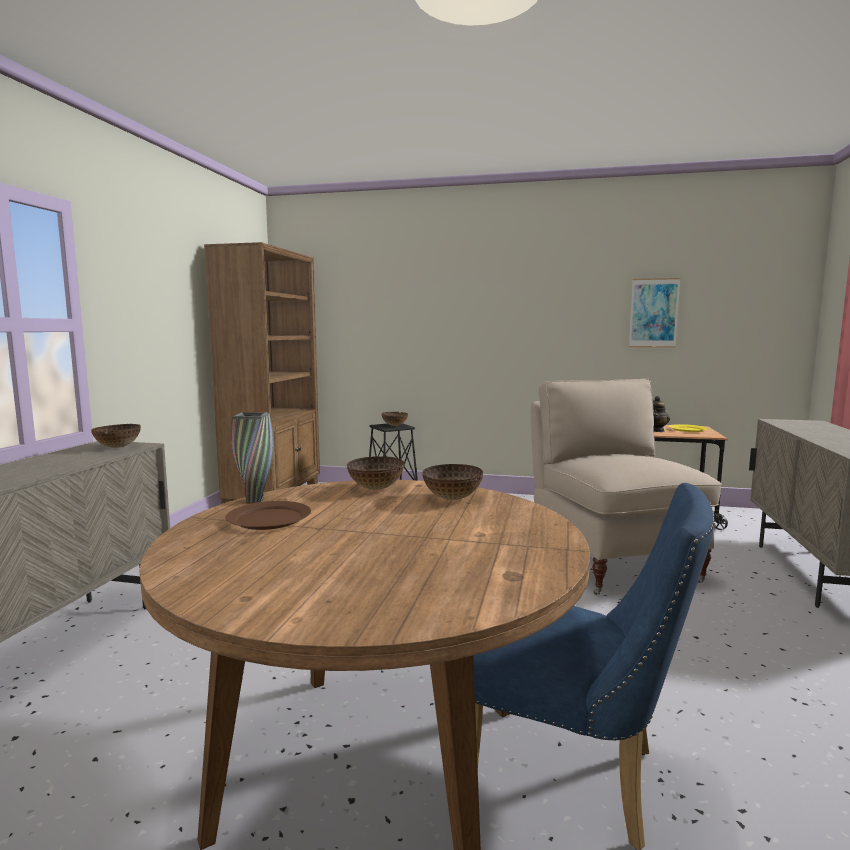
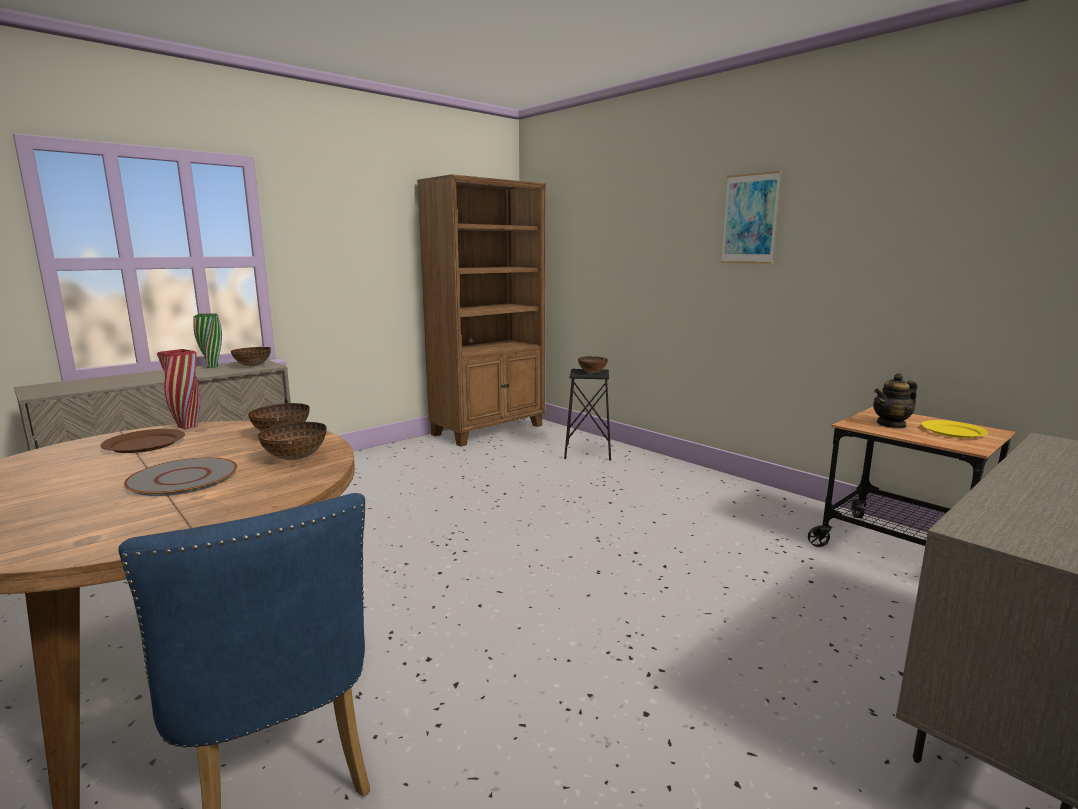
camera: 35 degrees right, 5 degrees up
grey vase [231,412,274,503] -> red vase [157,349,200,429]
beige chair [531,379,722,595] -> none
picture [629,278,681,348] -> picture moved to [721,171,781,264]
none -> grey plate [124,457,238,496]
none -> green vase [193,313,222,368]

